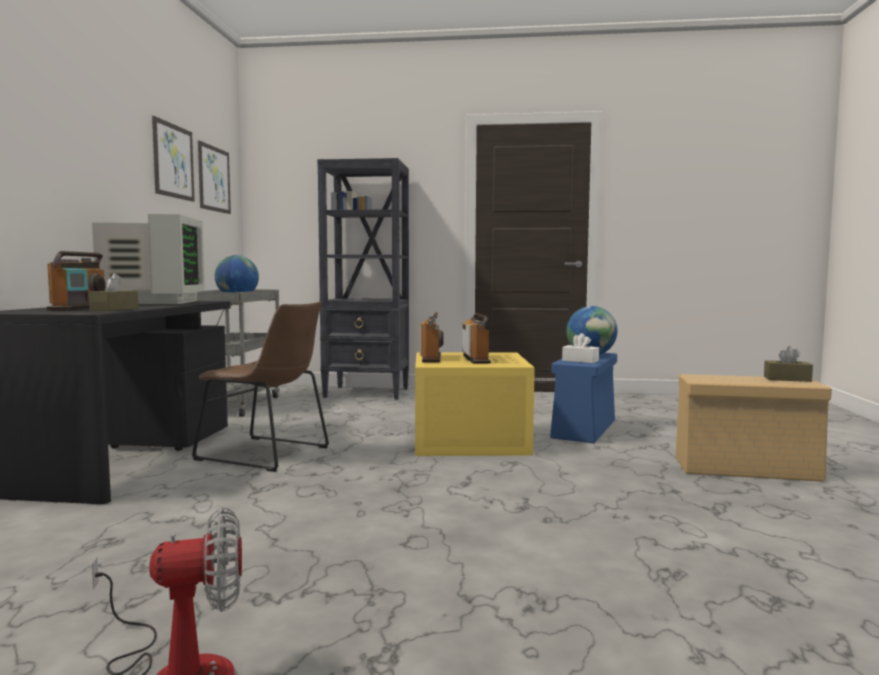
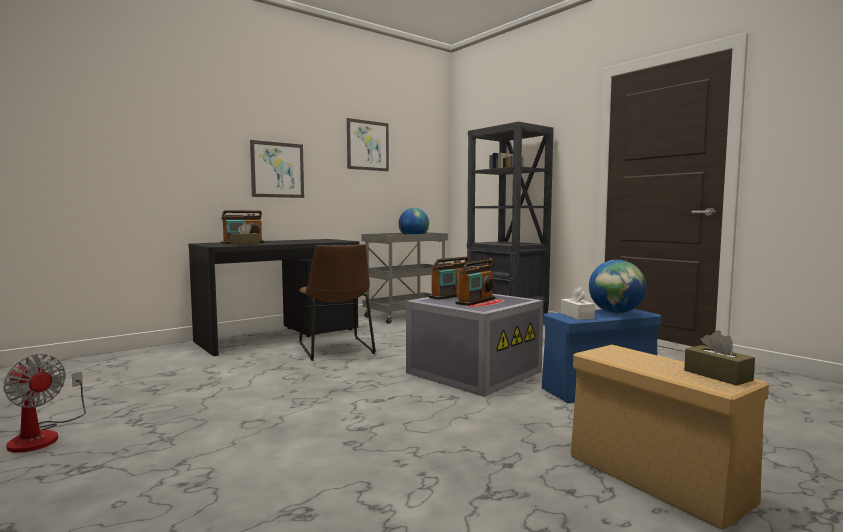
camera: 45 degrees right, 0 degrees up
monitor [92,214,205,304] -> none
picture [198,140,231,214] -> picture moved to [250,140,304,198]
yellow storage box [415,353,535,456] -> grey storage box [406,294,543,397]

